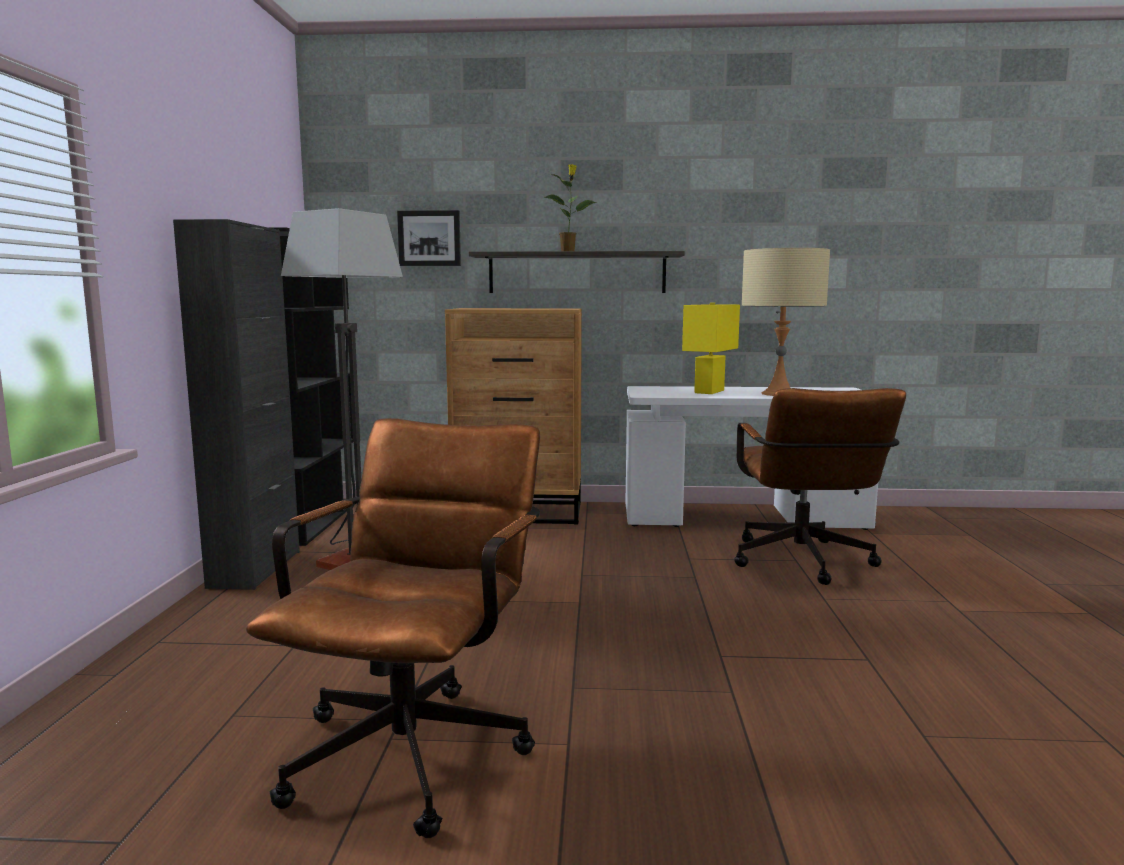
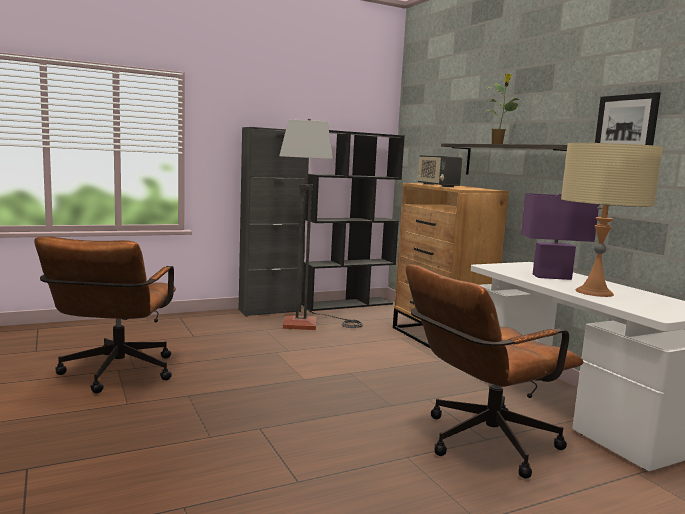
camera: 60 degrees right, 0 degrees up
brown office chair [246,418,540,838] -> brown office chair turned 105 degrees clockwise [34,236,176,393]
picture [397,210,461,266] -> picture moved to [595,92,661,145]
yellow table lamp [682,302,740,394] -> purple table lamp [521,193,599,280]
none -> radio [417,155,463,187]

